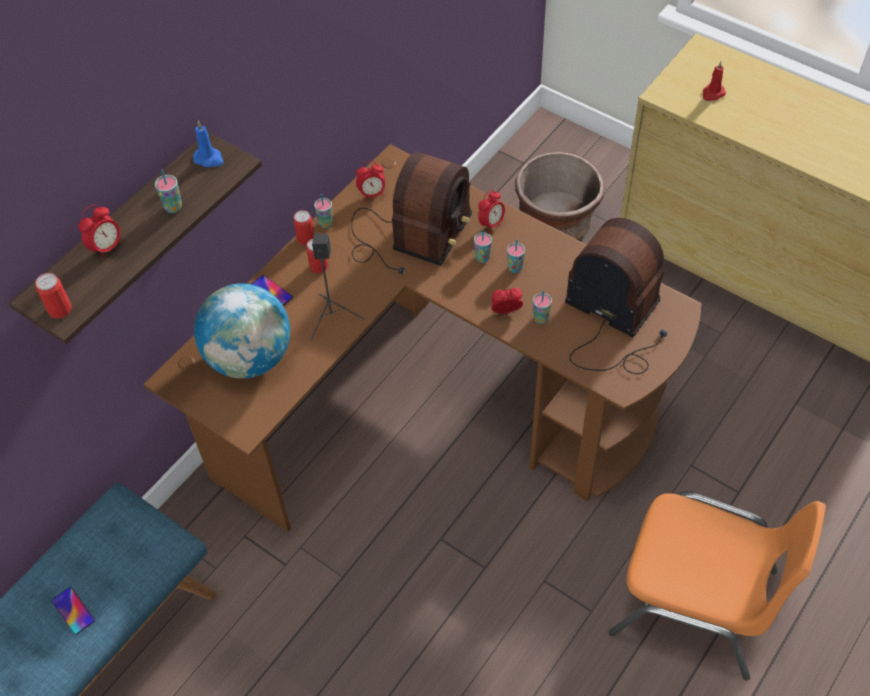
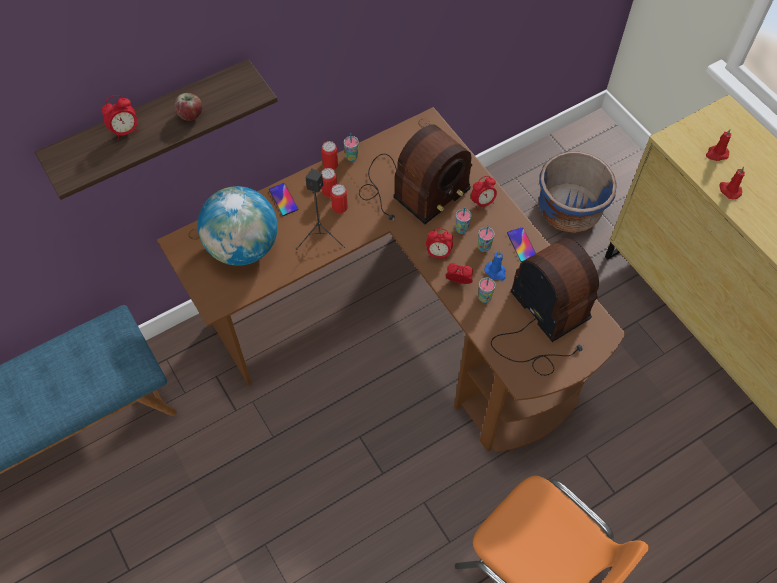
camera: 20 degrees right, 5 degrees up
can [36,273,72,318] -> can moved to [331,184,348,213]
phone [52,587,95,635] -> phone moved to [507,227,536,262]
cup [155,169,182,213] -> apple [175,93,202,121]
blue candle [193,121,223,167] -> blue candle moved to [484,251,506,281]
alarm clock [356,161,385,201] -> alarm clock moved to [426,228,453,260]
brown planter [515,152,605,240] -> blue planter [539,151,617,233]
none -> red candle [719,167,745,199]

